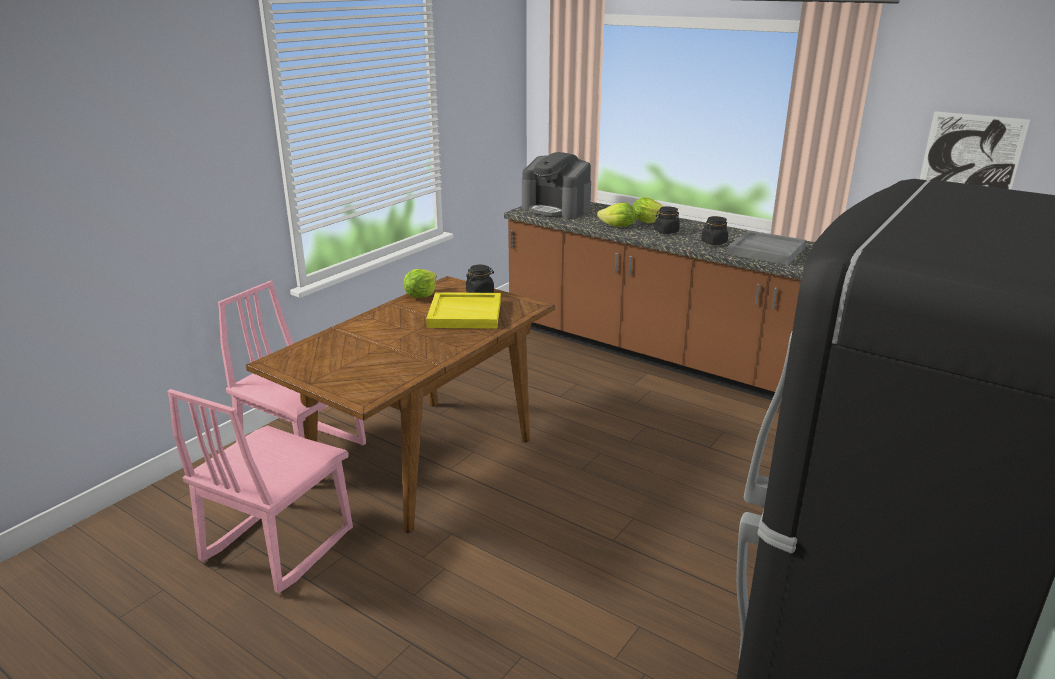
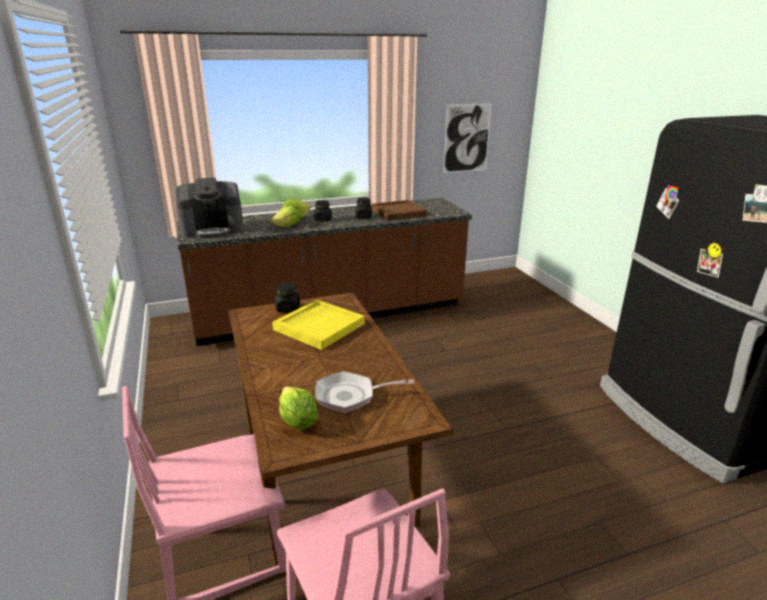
camera: 55 degrees left, 0 degrees up
lettuce [403,269,437,298] -> lettuce moved to [279,386,319,430]
grey tray [727,230,806,265] -> brown tray [371,200,427,221]
none -> frying pan [315,371,414,413]

